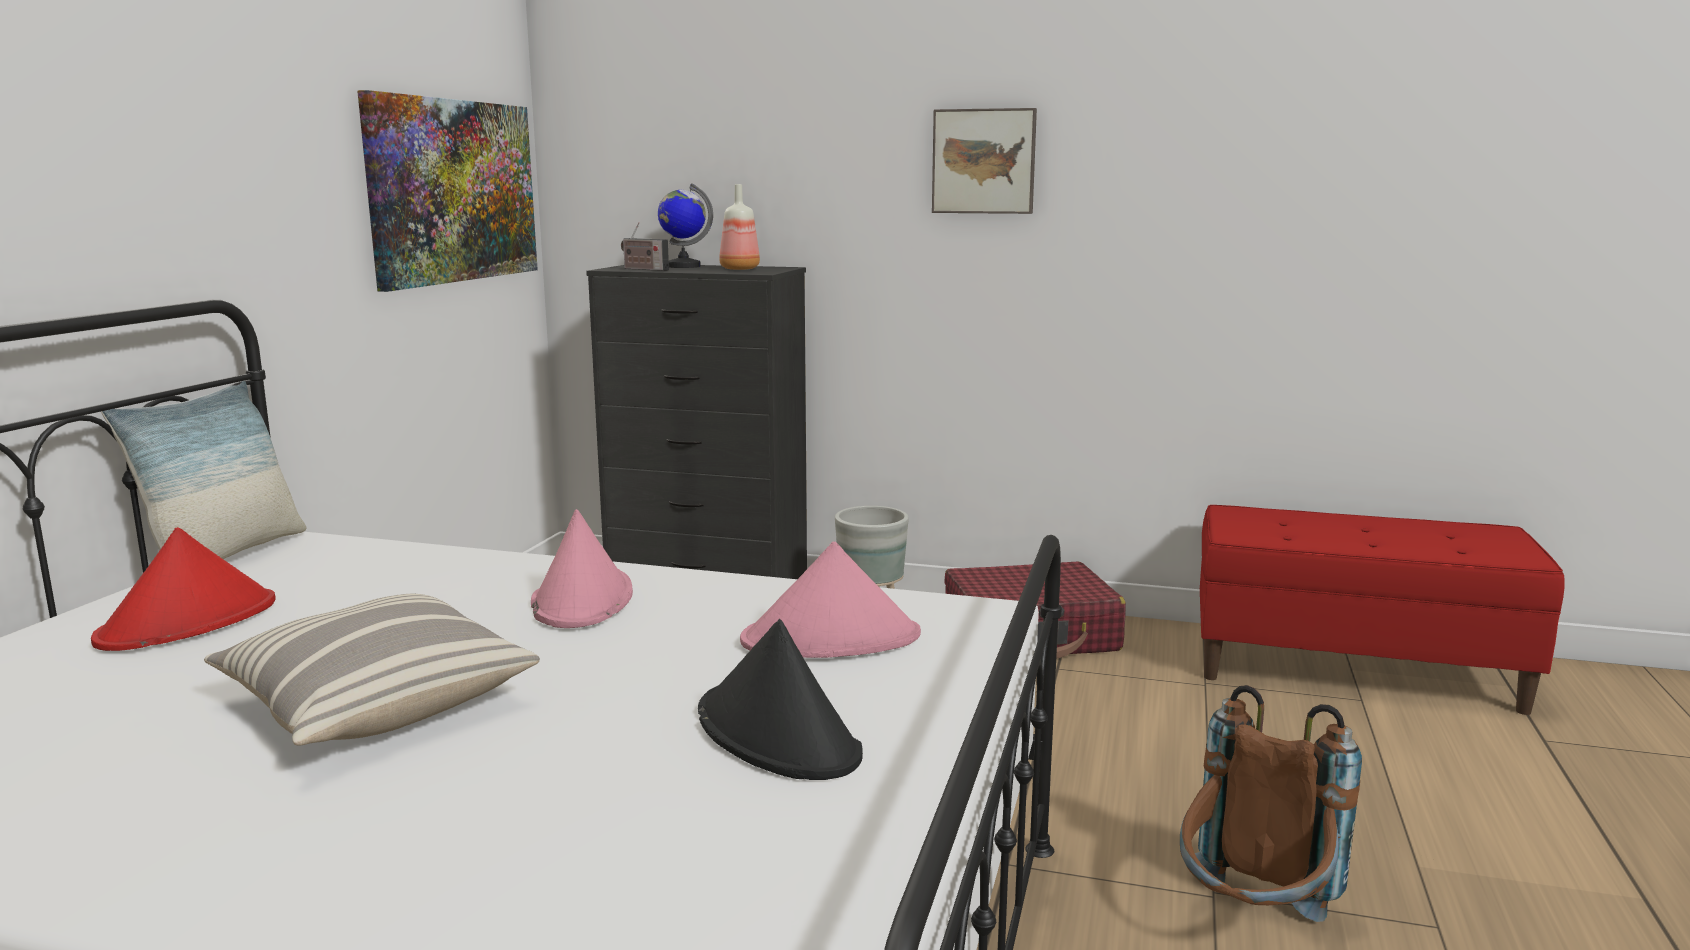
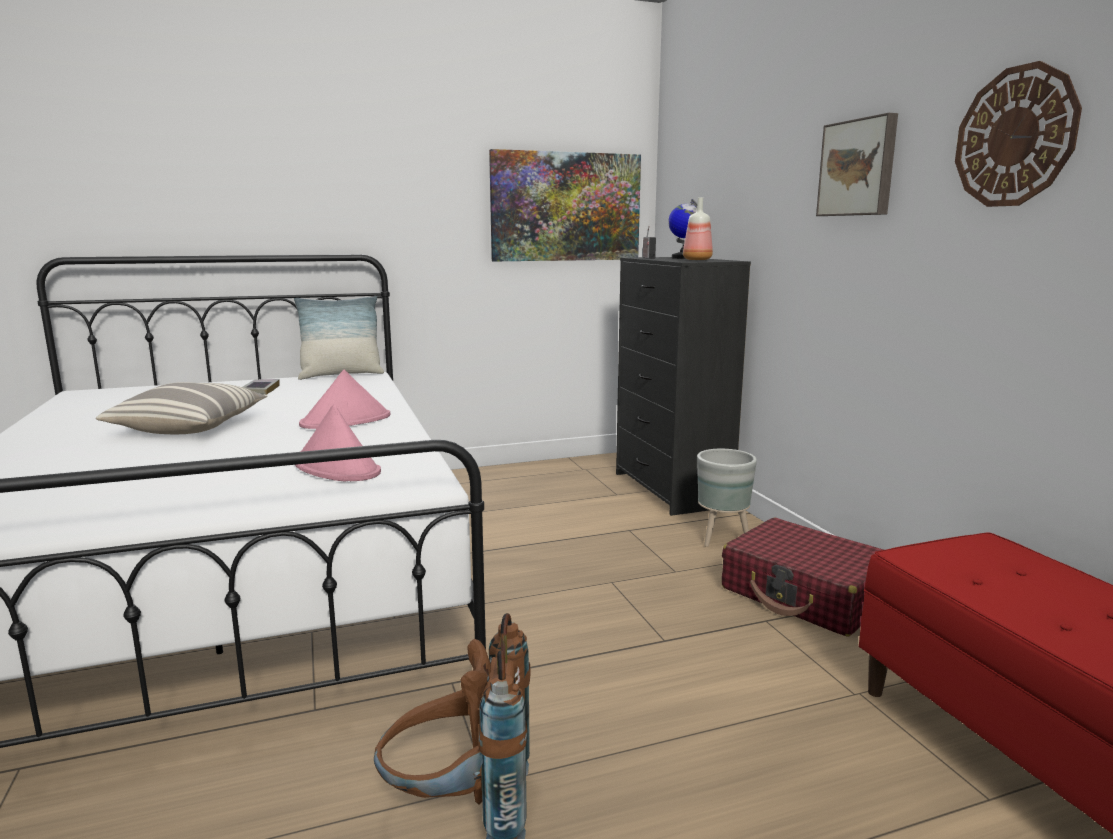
camera: 55 degrees right, 0 degrees up
red hat [91,527,276,651] -> book [243,379,280,395]
black hat [698,619,863,780] -> none
none -> wall clock [955,61,1082,207]

